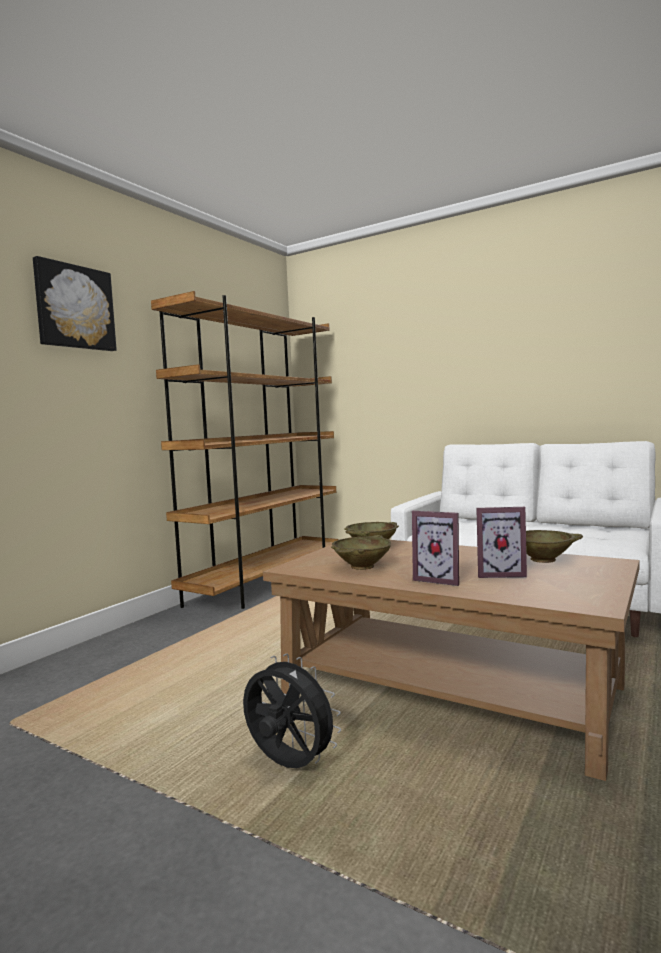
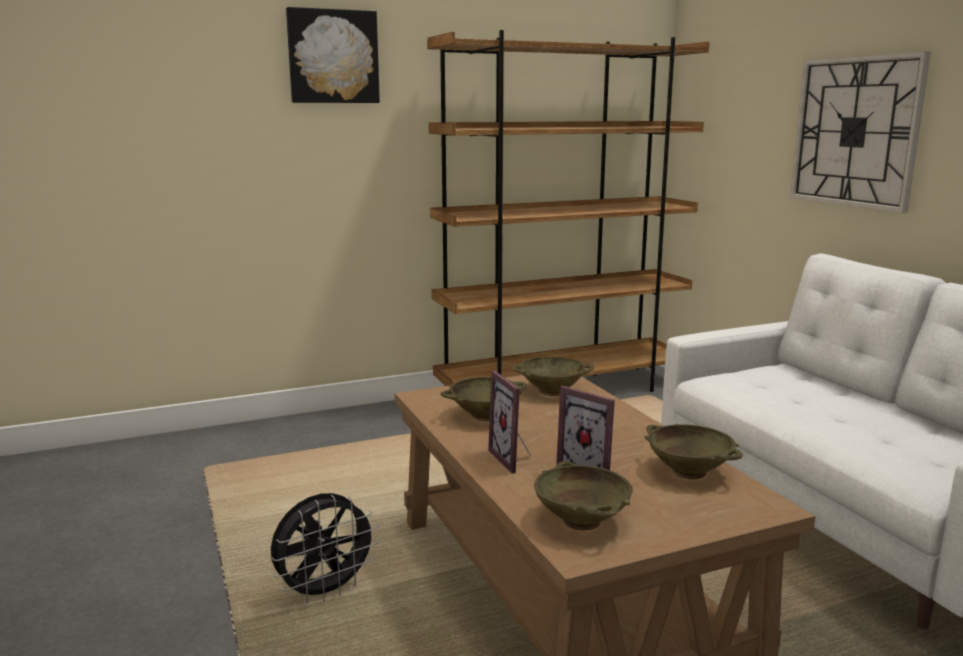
camera: 35 degrees right, 10 degrees up
black fan [243,654,341,768] -> black fan turned 75 degrees clockwise [271,493,379,603]
none -> beige bowl [534,461,633,530]
none -> wall clock [790,51,931,213]

